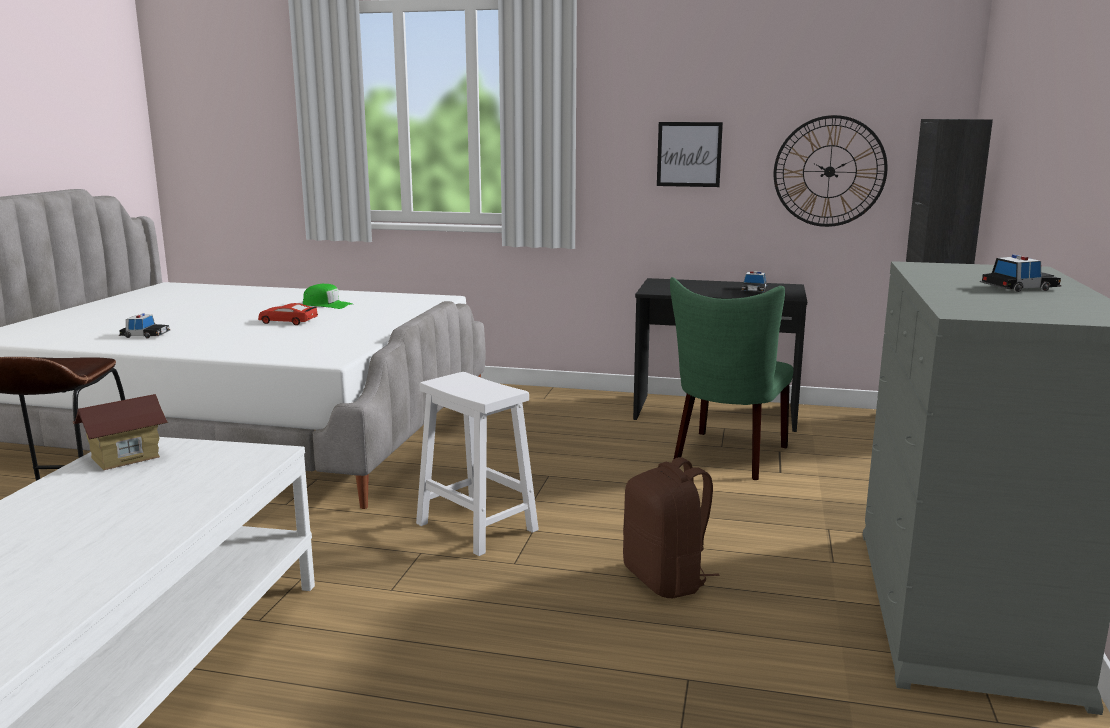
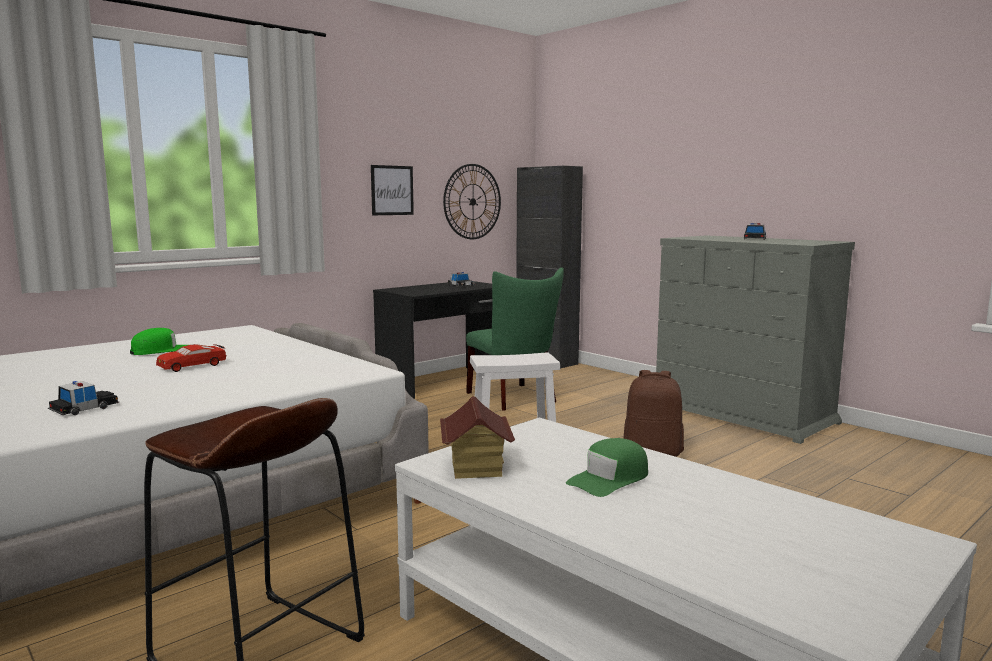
camera: 55 degrees left, 5 degrees down
none -> green cap [566,438,648,497]

